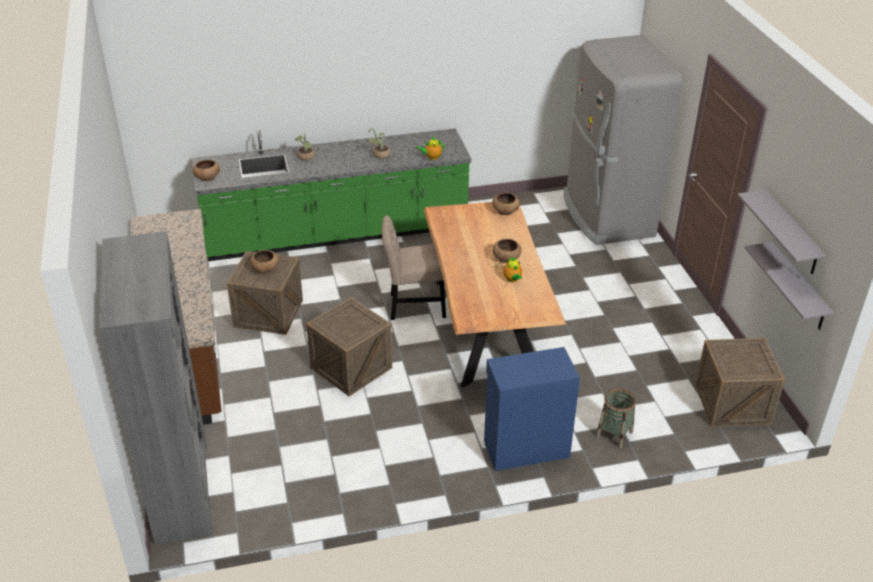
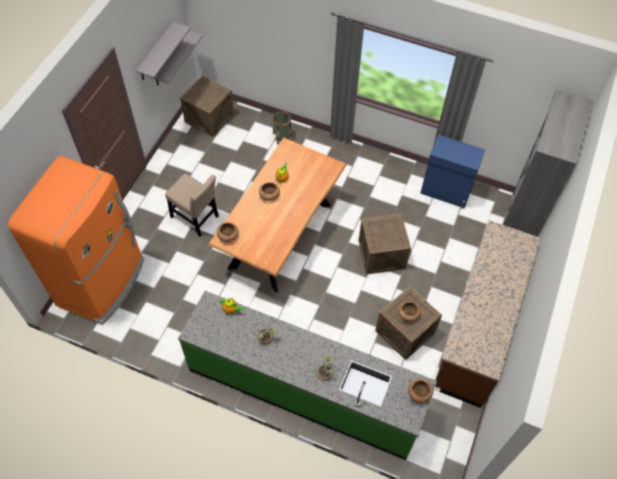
camera: 145 degrees left, 20 degrees up
beige chair [382,216,446,320] -> beige chair moved to [165,174,219,237]
blue cabinet [484,347,580,471] -> blue cabinet moved to [420,134,485,209]
grey fridge [564,35,682,245] -> orange fridge [8,156,144,325]

